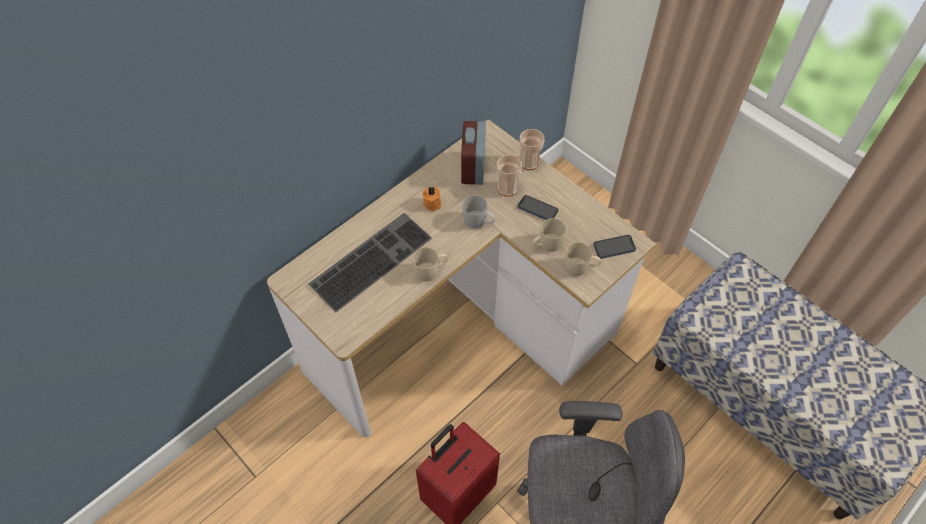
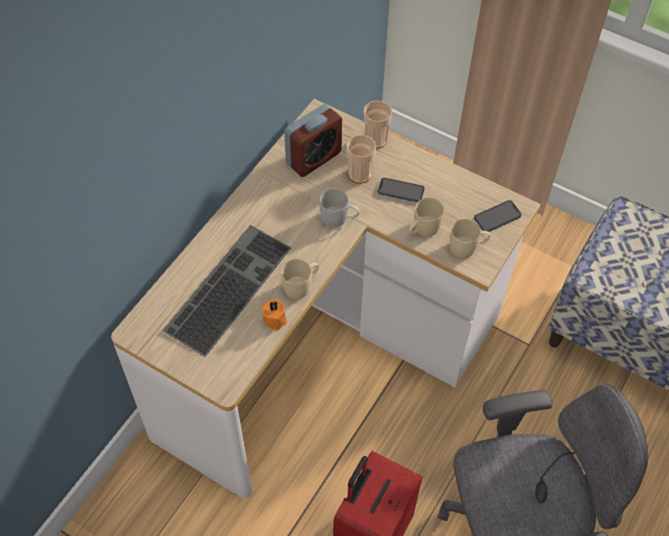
camera: 15 degrees left, 0 degrees up
orange candle [422,187,441,212] -> orange candle moved to [262,299,287,330]
alarm clock [461,121,486,185] -> alarm clock turned 120 degrees counterclockwise [284,104,342,177]

